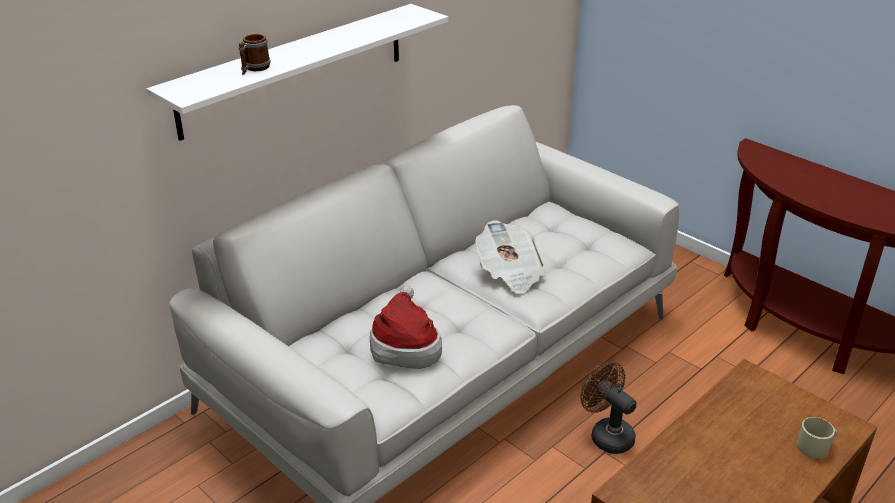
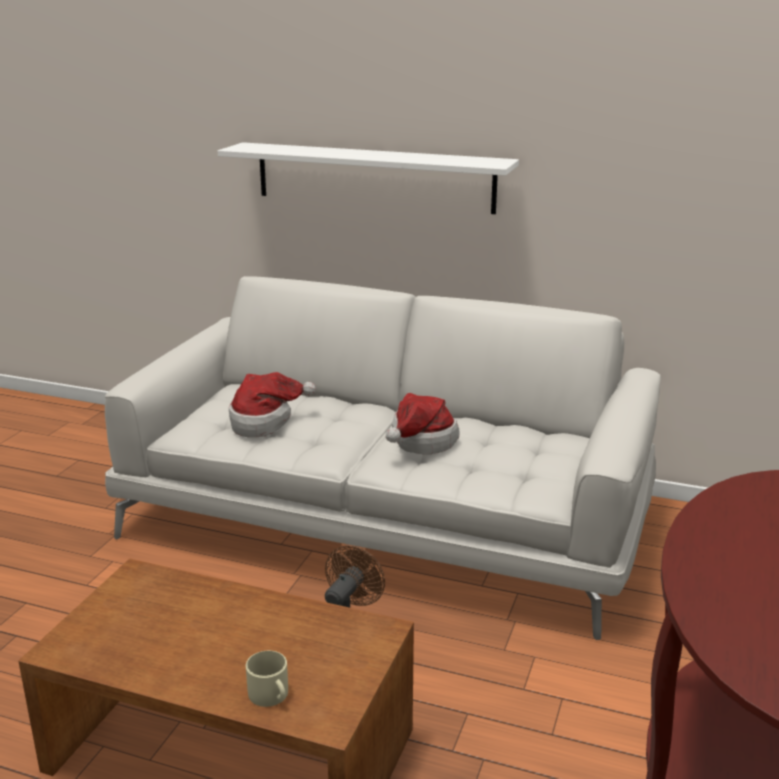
camera: 65 degrees right, 10 degrees down
mug [239,34,271,75] -> none
newspaper [475,220,546,294] -> hat [386,393,460,454]

